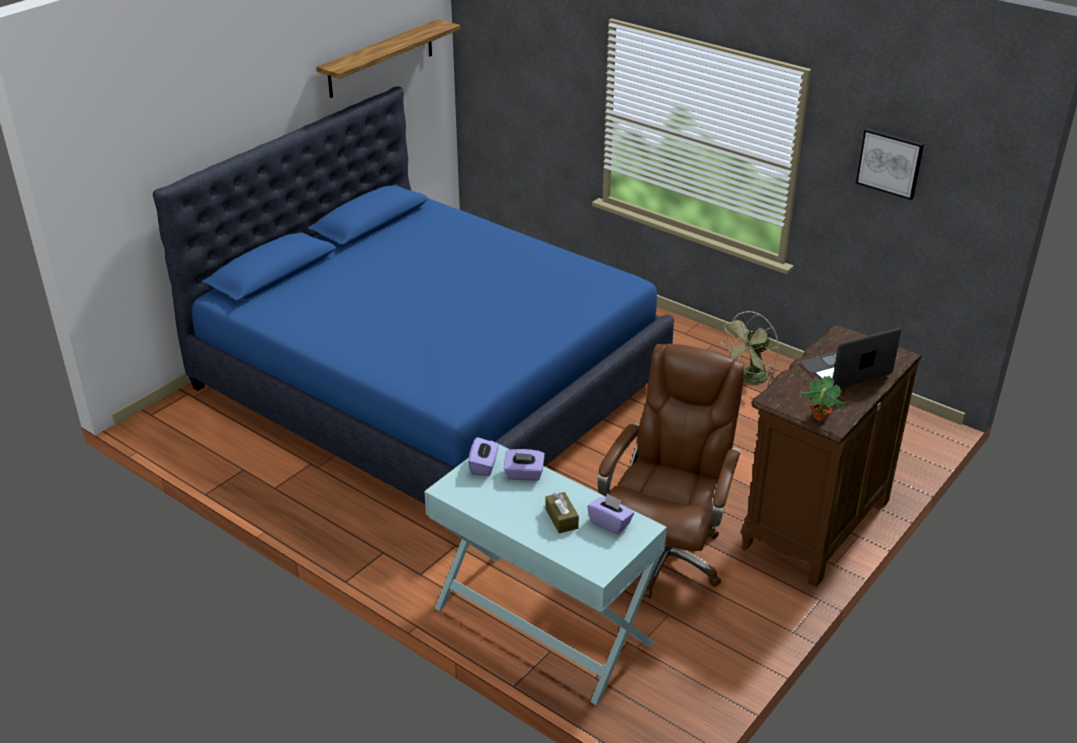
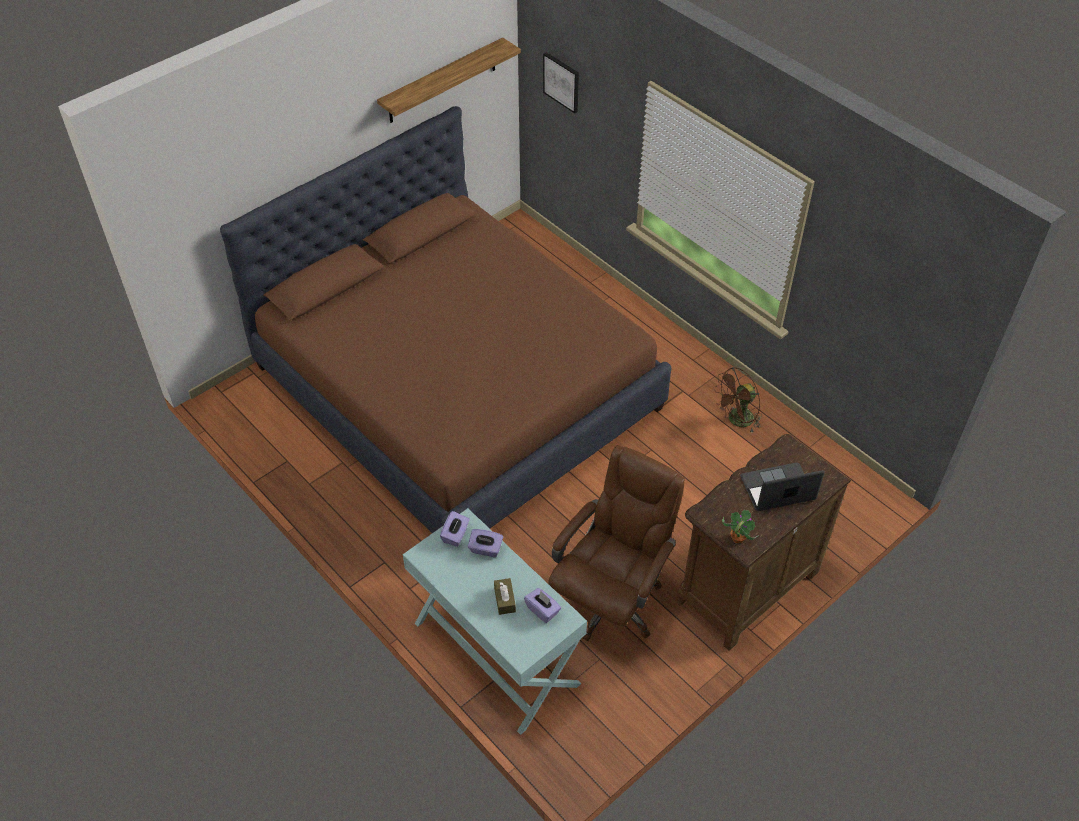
camera: 10 degrees right, 15 degrees up
blue bed [153,87,674,504] -> brown bed [220,106,672,533]
green fan [721,311,779,386] -> brown fan [714,367,762,432]
picture [856,128,924,200] -> picture moved to [543,52,579,113]

